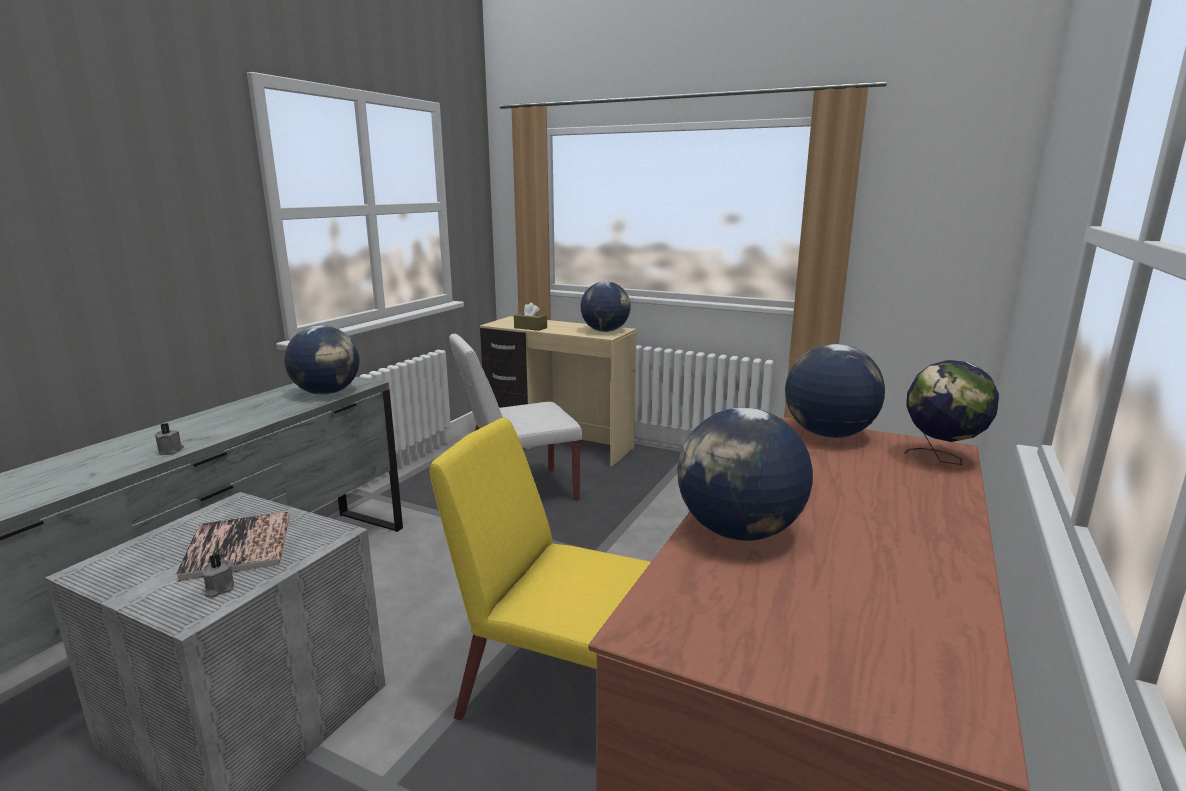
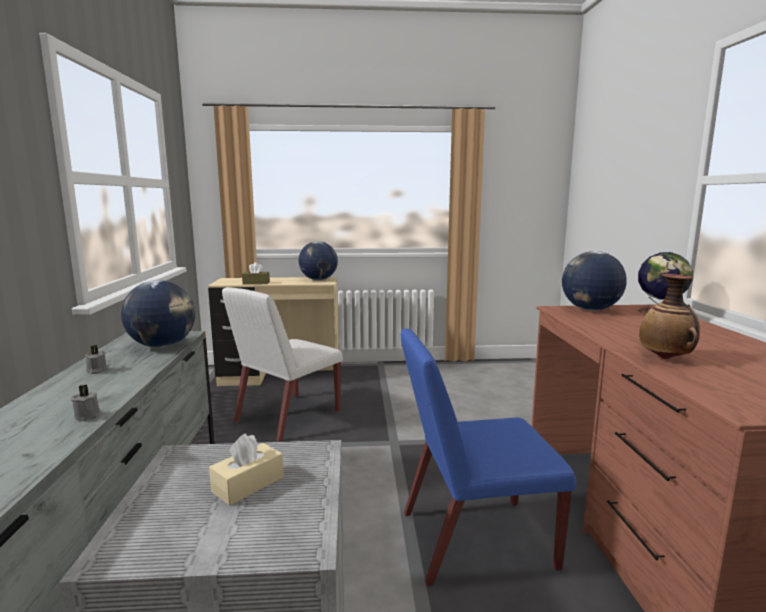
camera: 30 degrees left, 5 degrees down
book [175,512,290,582] -> beige tissue box [209,433,284,505]
grey candle [202,554,234,598] -> grey candle moved to [85,345,108,374]
yellow chair [429,418,651,721] -> blue chair [401,328,576,586]
globe [677,408,813,541] -> vase [639,274,700,359]

